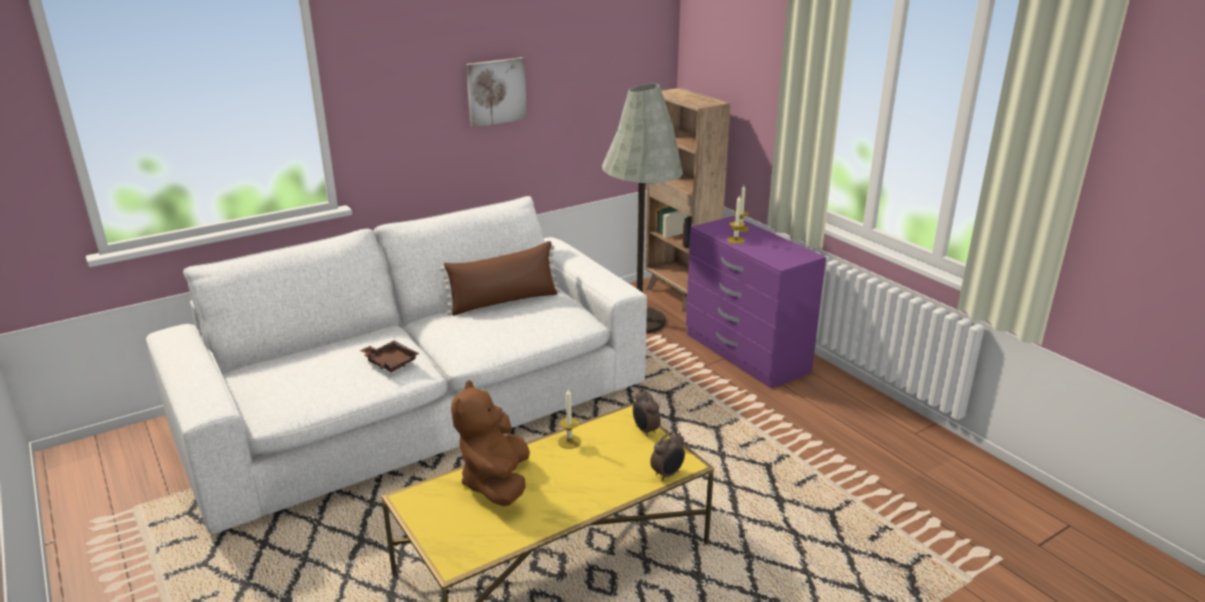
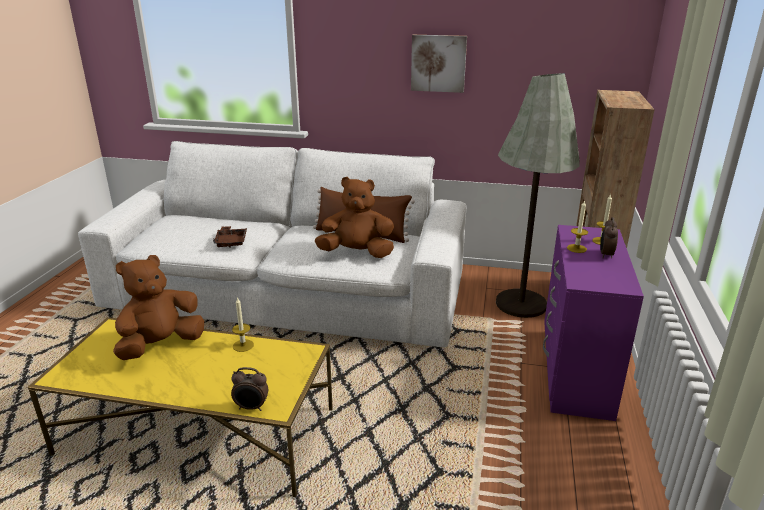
camera: 45 degrees right, 0 degrees up
alarm clock [633,389,661,437] -> alarm clock moved to [600,217,618,258]
none -> brown plush toy [315,177,394,258]

